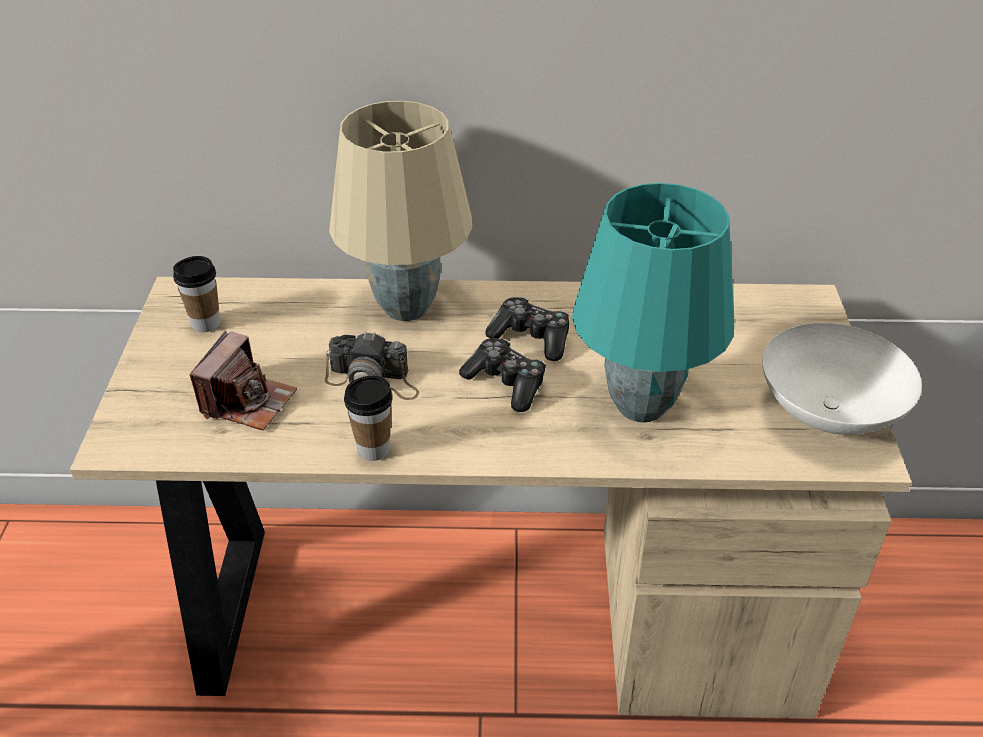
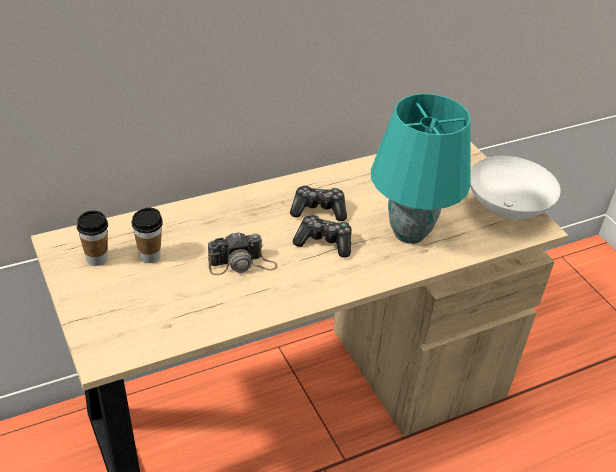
camera: 30 degrees left, 0 degrees up
camera [189,331,297,431] -> none
beige table lamp [329,101,472,321] -> none
cup [344,376,393,461] -> cup moved to [132,208,163,263]

